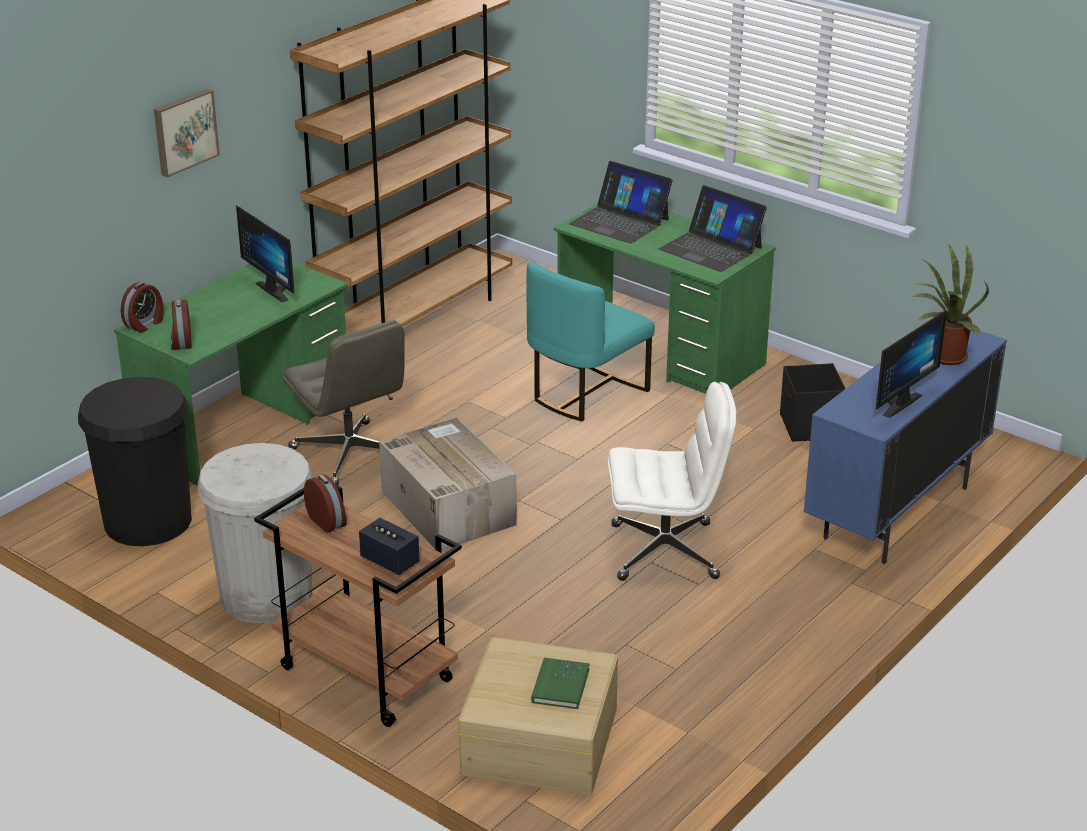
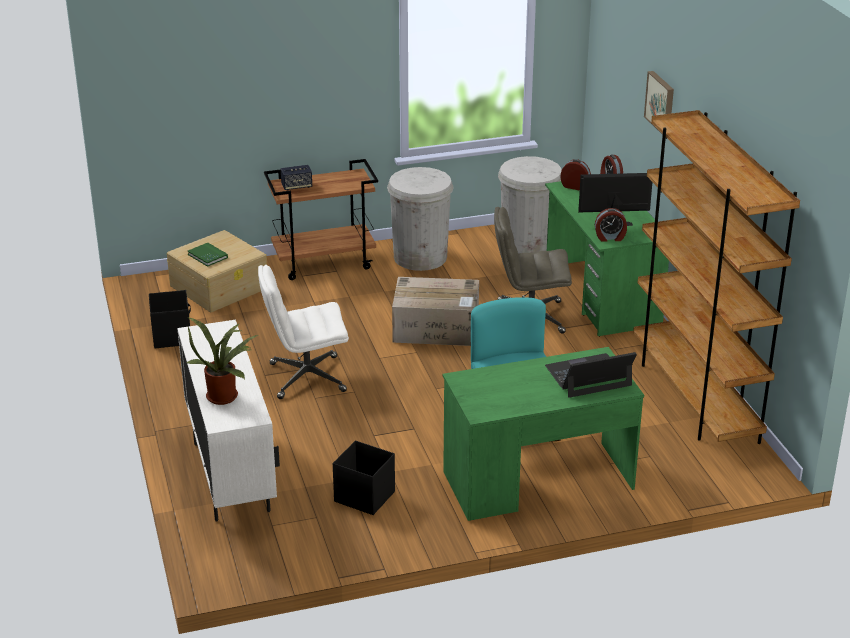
camera: 125 degrees right, 0 degrees up
black trash can [78,377,192,546] -> white trash can [498,156,562,254]
alarm clock [304,474,347,533] -> alarm clock moved to [595,208,627,241]
white office chair [608,382,736,581] -> white office chair turned 45 degrees clockwise [258,265,349,399]
laptop [659,185,767,272] -> none
blue cabinet [804,331,1007,564] -> white cabinet [177,320,280,522]
monitor [876,310,947,418] -> none
none -> black storage box [149,290,191,348]

